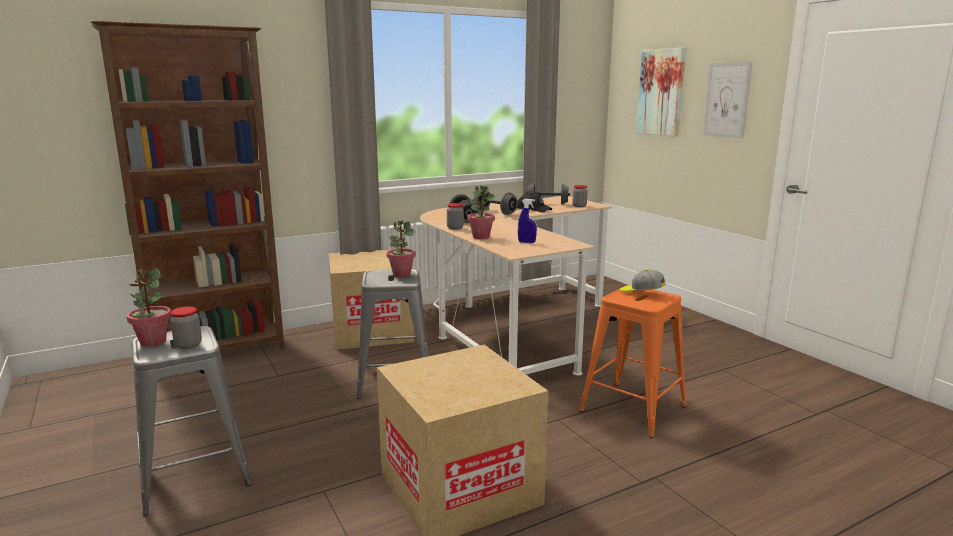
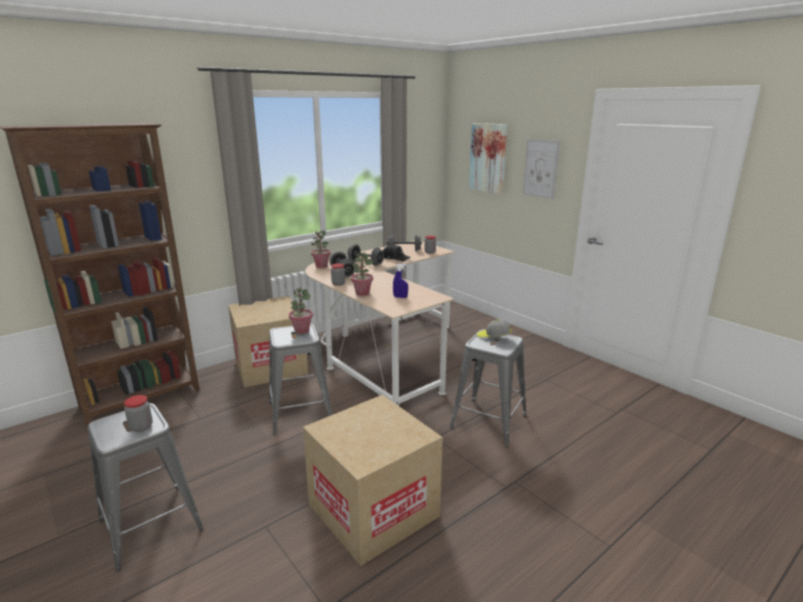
camera: 10 degrees left, 5 degrees up
potted plant [127,269,171,346] -> potted plant moved to [311,230,331,268]
orange stool [579,285,686,438] -> grey stool [450,329,527,447]

